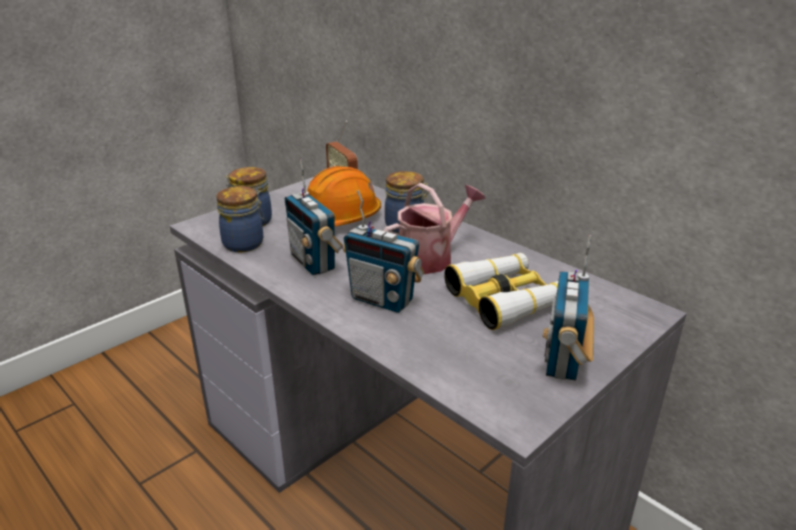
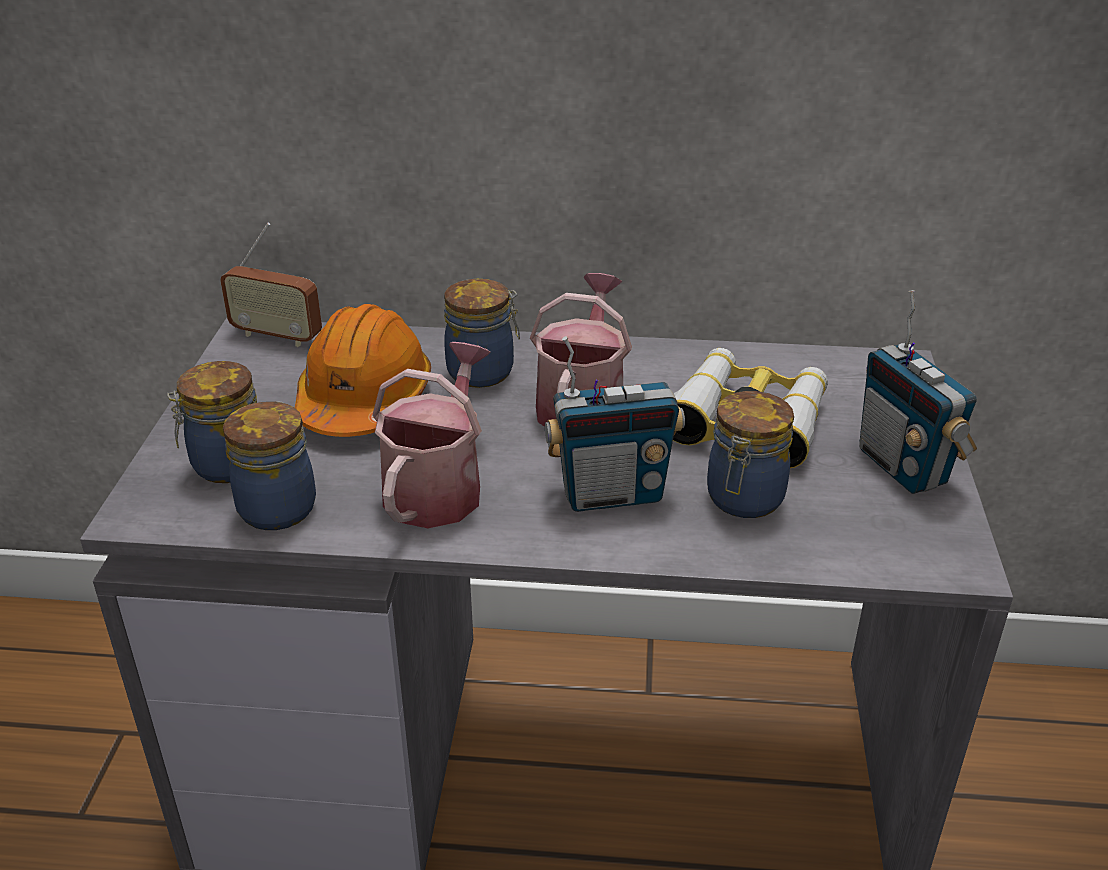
camera: 40 degrees left, 5 degrees up
radio [285,159,342,276] -> watering can [372,342,490,528]
none -> jar [707,391,794,518]

